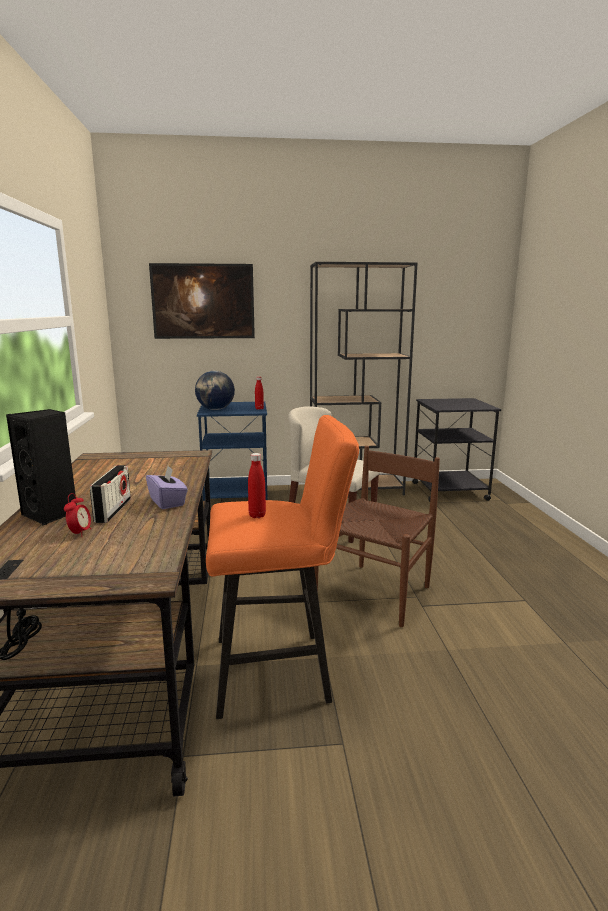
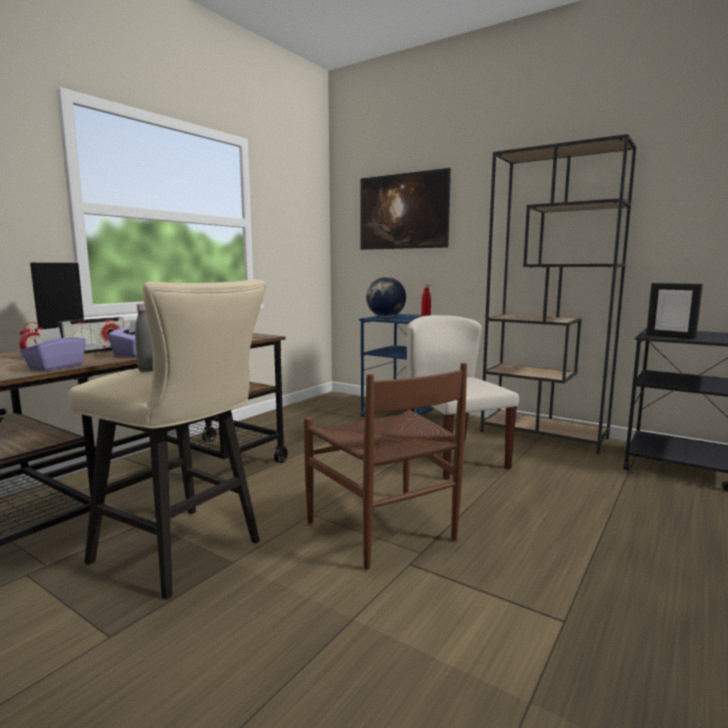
camera: 40 degrees right, 5 degrees down
orange stool [206,415,359,719] -> beige stool [68,279,266,600]
red bottle [248,453,266,518] -> grey bottle [135,304,153,372]
brown chair [314,446,440,627] -> brown chair turned 75 degrees clockwise [304,363,467,570]
none -> purple tissue box [20,327,86,371]
none -> picture frame [646,283,703,339]

